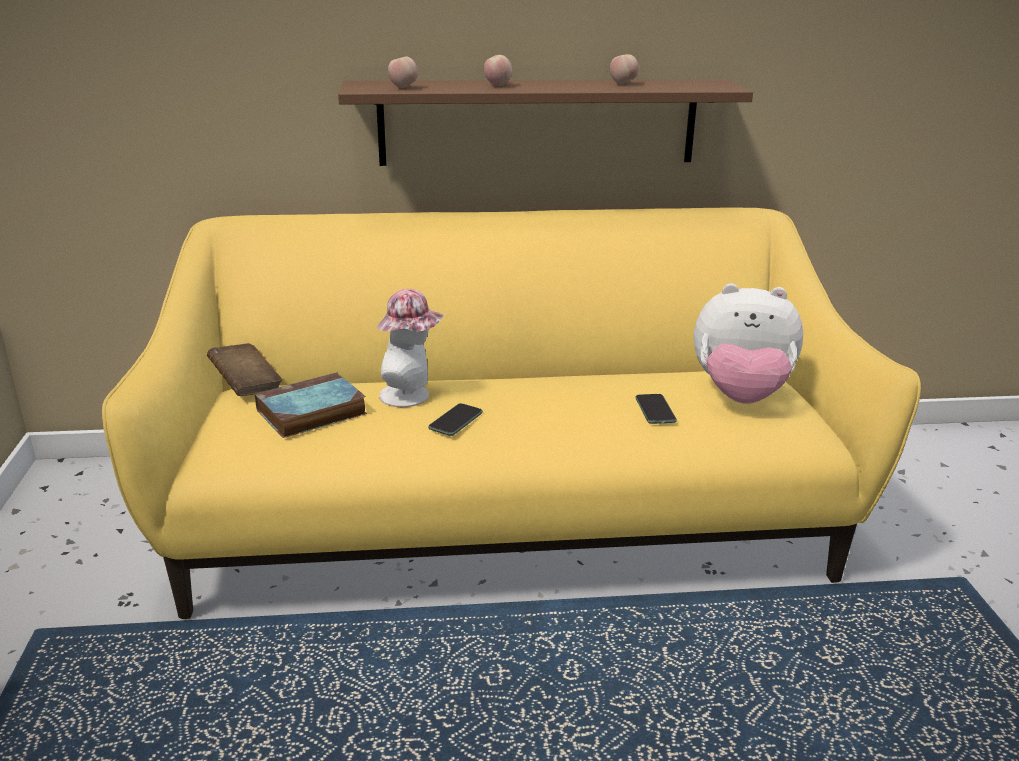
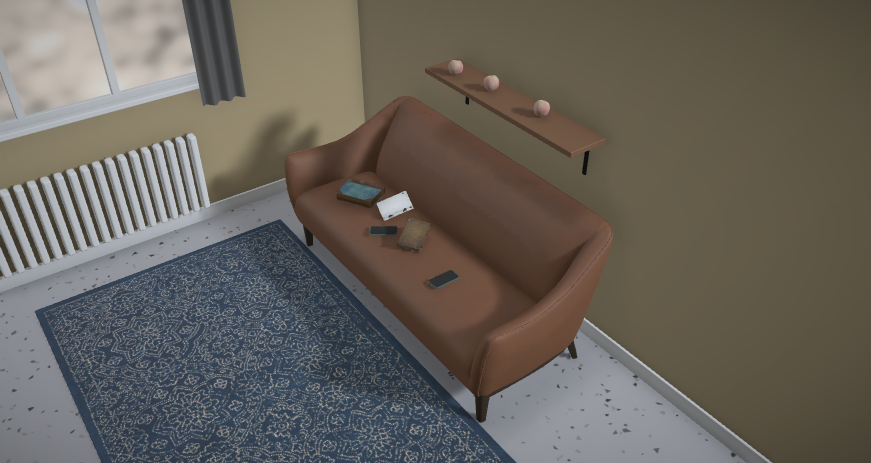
camera: 60 degrees right, 10 degrees up
yellow sofa [102,208,921,619] -> brown sofa [285,96,613,423]
brown book [207,343,282,396] -> brown book moved to [397,217,431,252]
hat [377,289,444,407] -> white book [377,191,413,221]
plush toy [694,283,803,404] -> none

